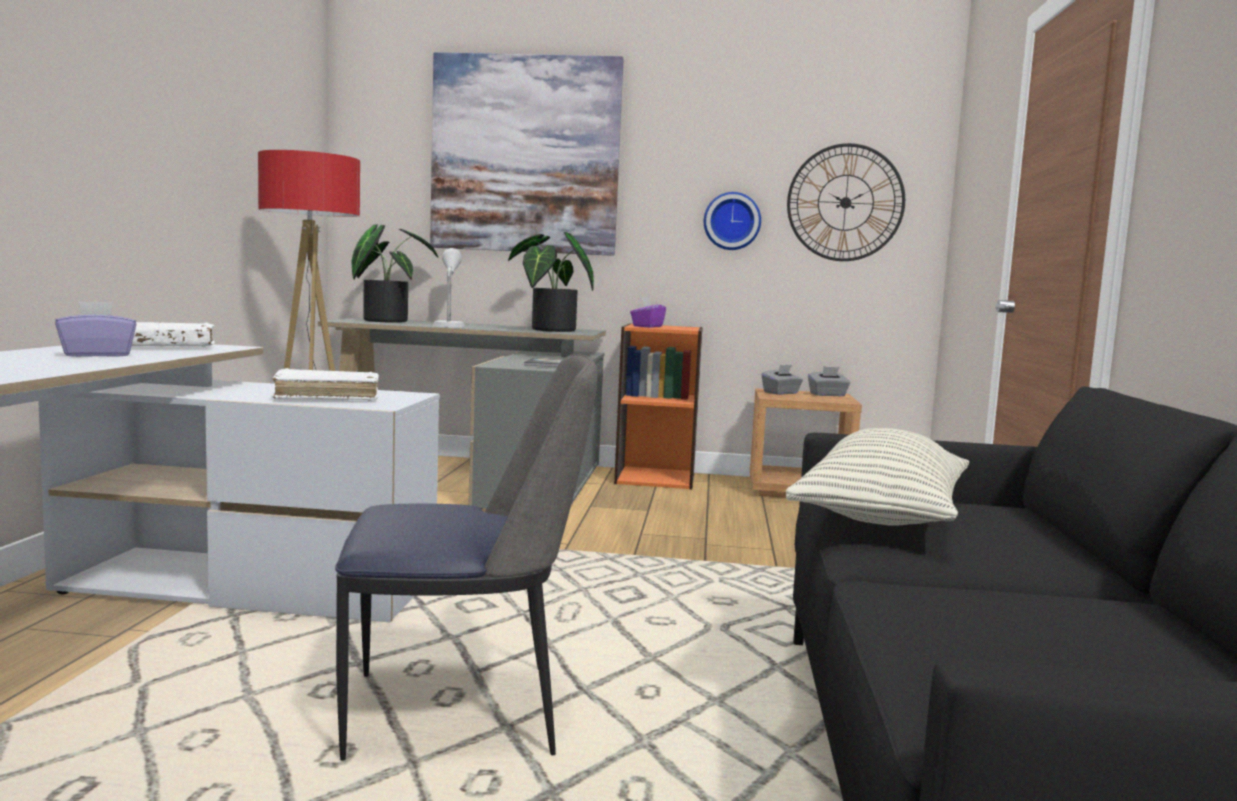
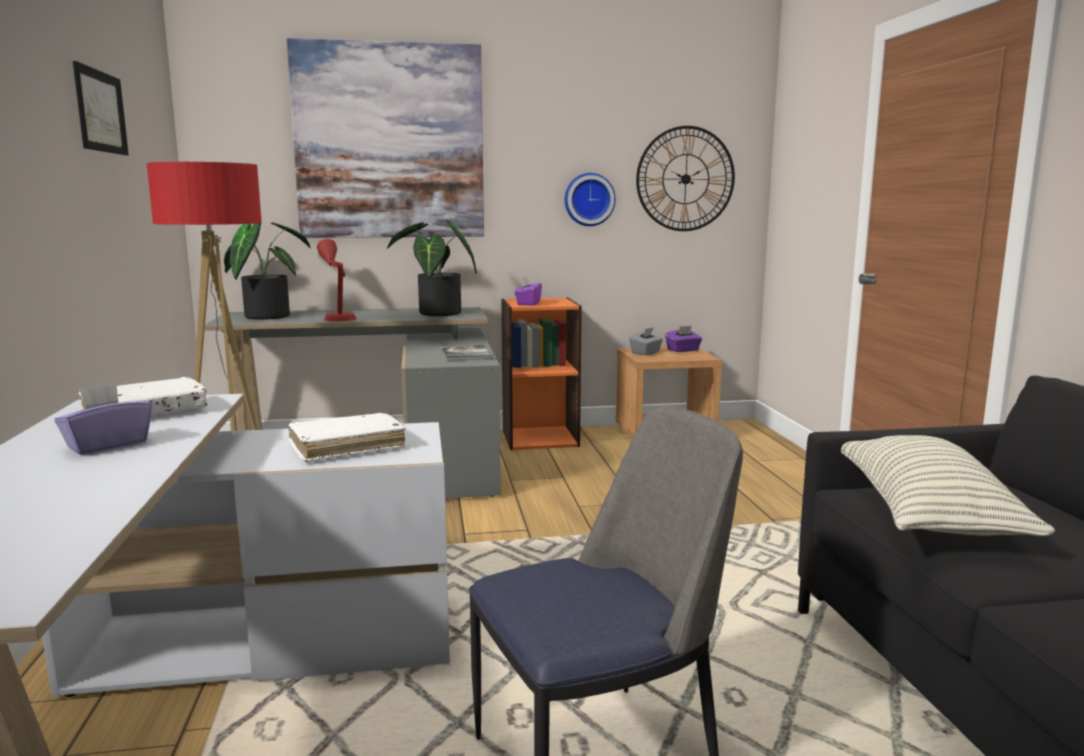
camera: 15 degrees left, 5 degrees up
grey table lamp [433,248,465,328] -> red table lamp [317,239,356,322]
grey tissue box [808,366,850,396] -> purple tissue box [665,326,702,352]
none -> picture [73,61,129,155]

